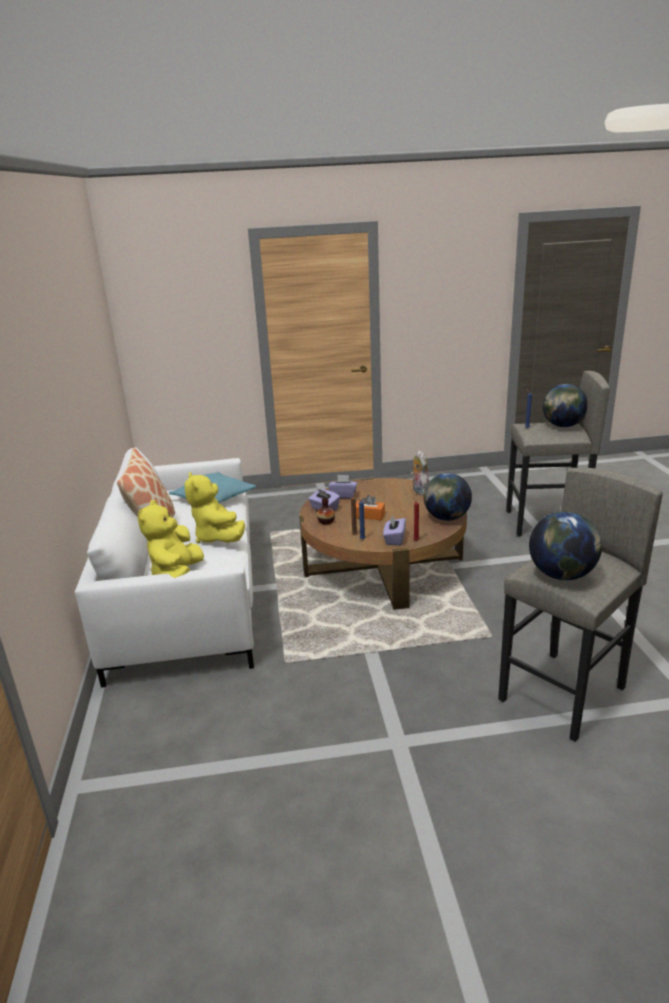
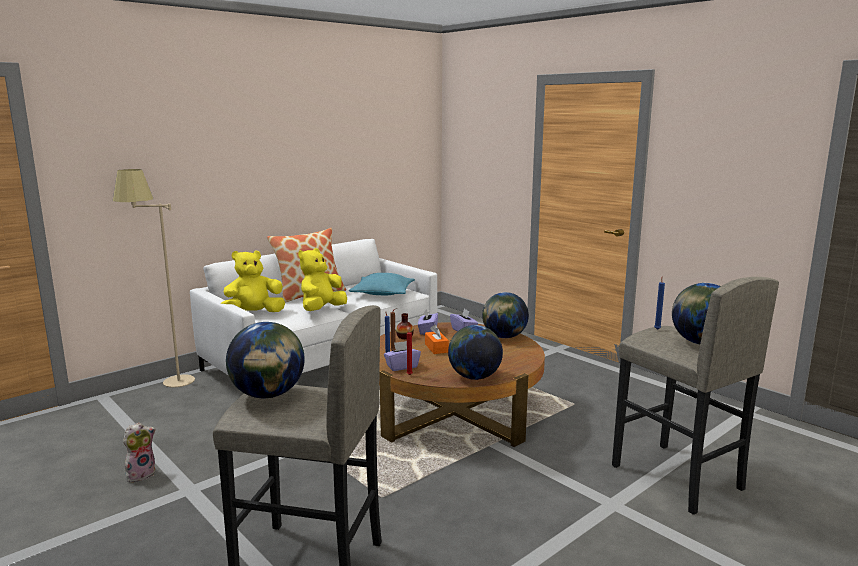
camera: 55 degrees right, 10 degrees down
plush toy [410,451,429,495] -> plush toy moved to [123,423,156,482]
none -> beige floor lamp [113,169,195,387]
none -> globe [482,292,529,338]

